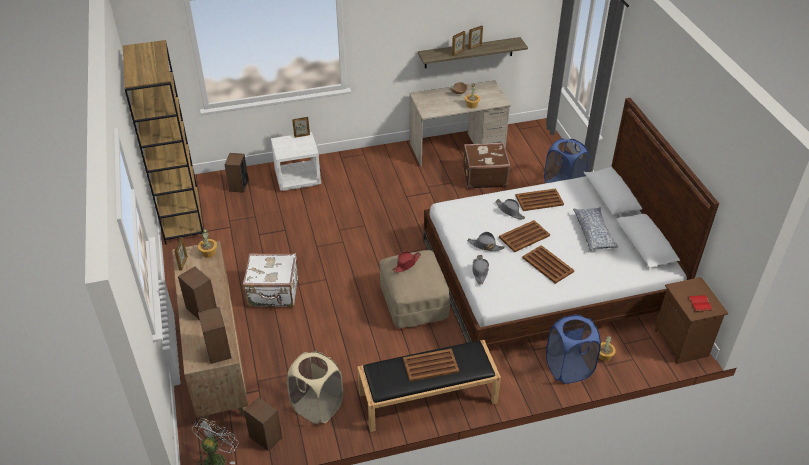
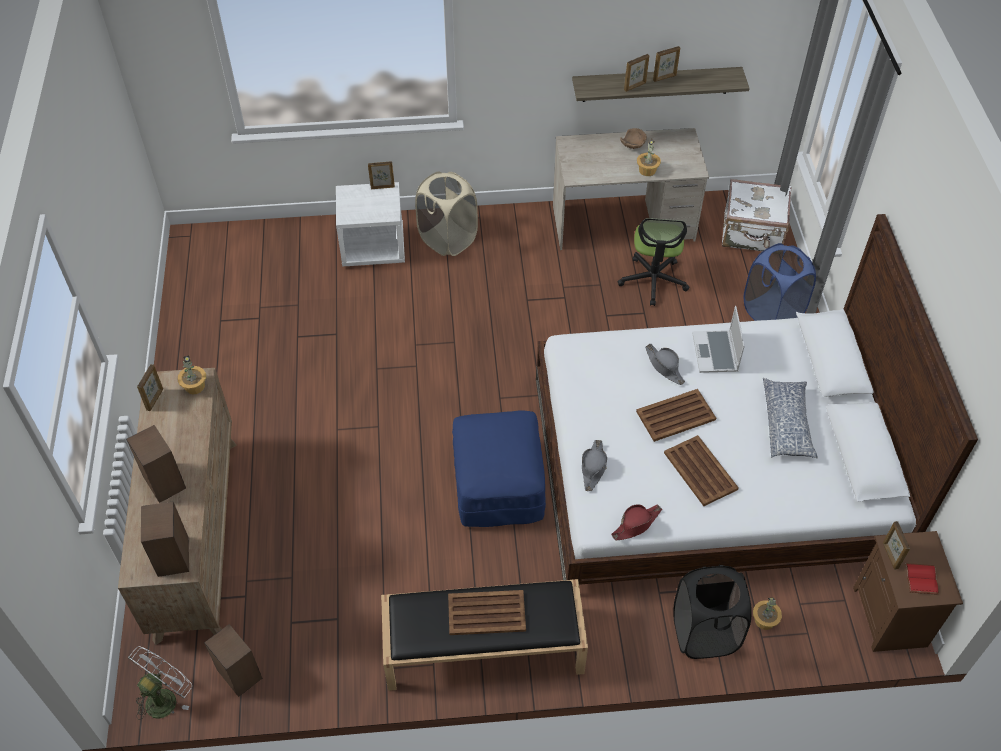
camera: 10 degrees right, 10 degrees up
brown bookcase [123,40,204,245] -> none
speaker [225,153,249,193] -> none
white suitcase [243,253,298,307] -> white suitcase moved to [722,179,791,251]
beige laundry basket [287,351,343,424] -> beige laundry basket moved to [415,171,478,256]
beige ottoman [380,250,450,328] -> blue ottoman [452,410,546,527]
red hat [392,251,421,273] -> red hat moved to [611,504,662,540]
brown suitcase [463,142,510,189] -> office chair [618,218,689,306]
grey hat [468,232,505,251] -> none
brown tray [516,188,564,211] -> laptop [692,306,745,373]
blue laundry basket [546,314,601,384] -> black laundry basket [673,565,752,659]
none -> picture frame [883,521,910,569]

